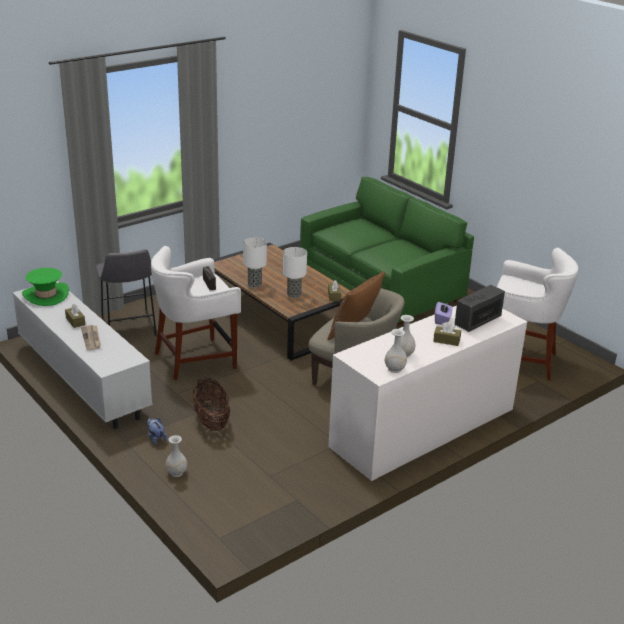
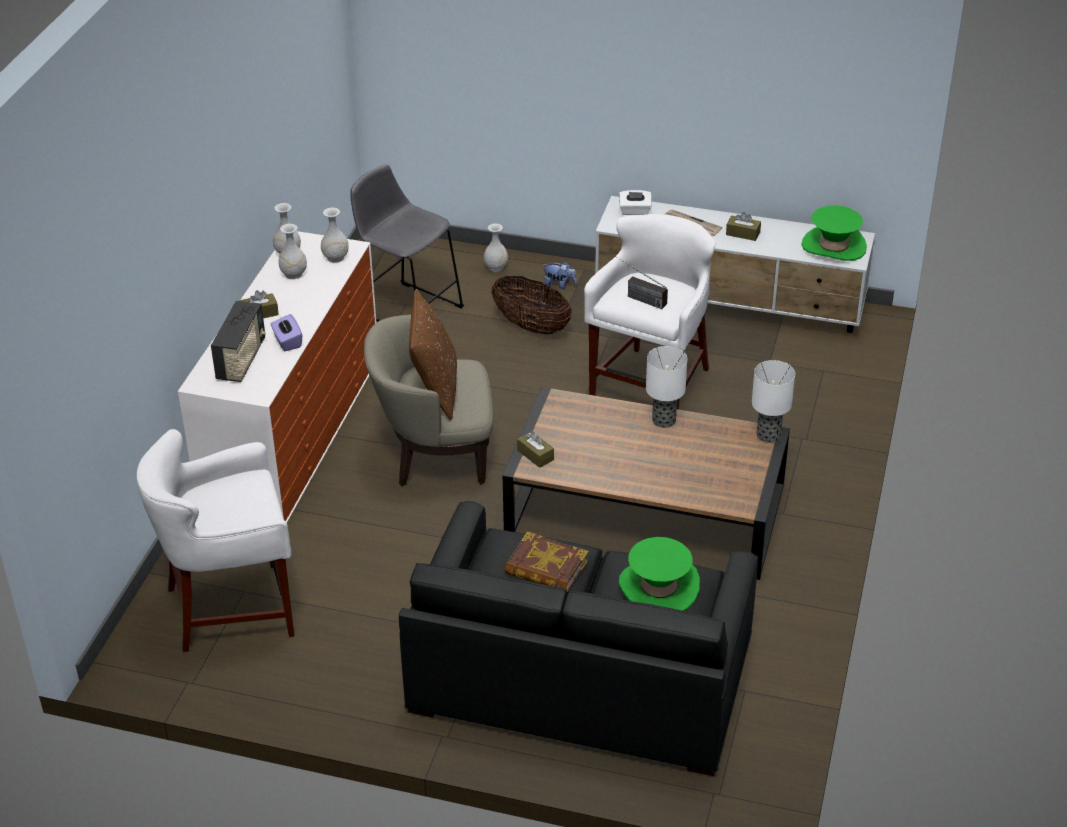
camera: 145 degrees right, 10 degrees up
grey stool [96,249,157,336] -> grey stool moved to [350,164,464,321]
table lamp [283,247,307,298] -> table lamp moved to [752,360,795,443]
green sofa [300,177,474,326] -> black sofa [399,501,758,776]
none -> white vase [321,207,349,263]
none -> book [505,531,589,593]
none -> white tissue box [619,190,652,215]
none -> green hat [619,537,700,611]

